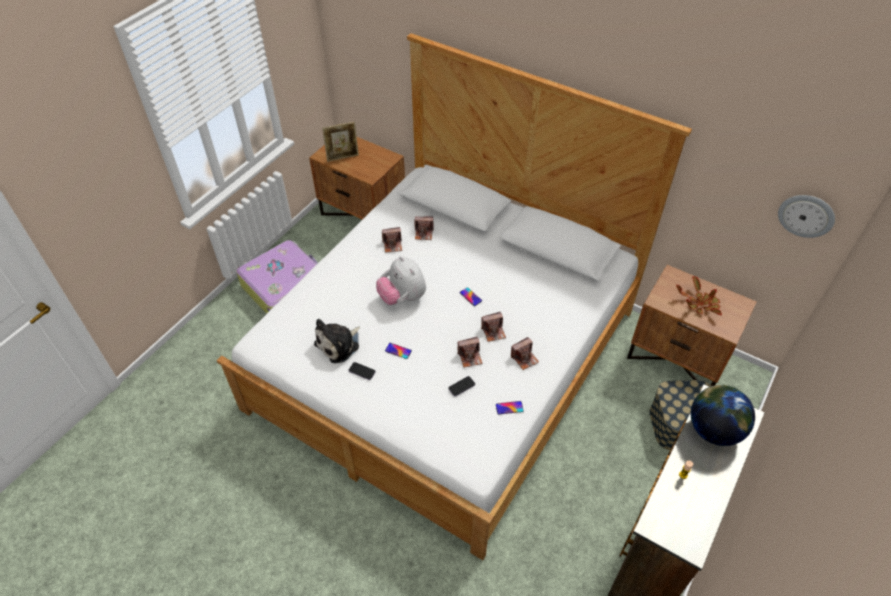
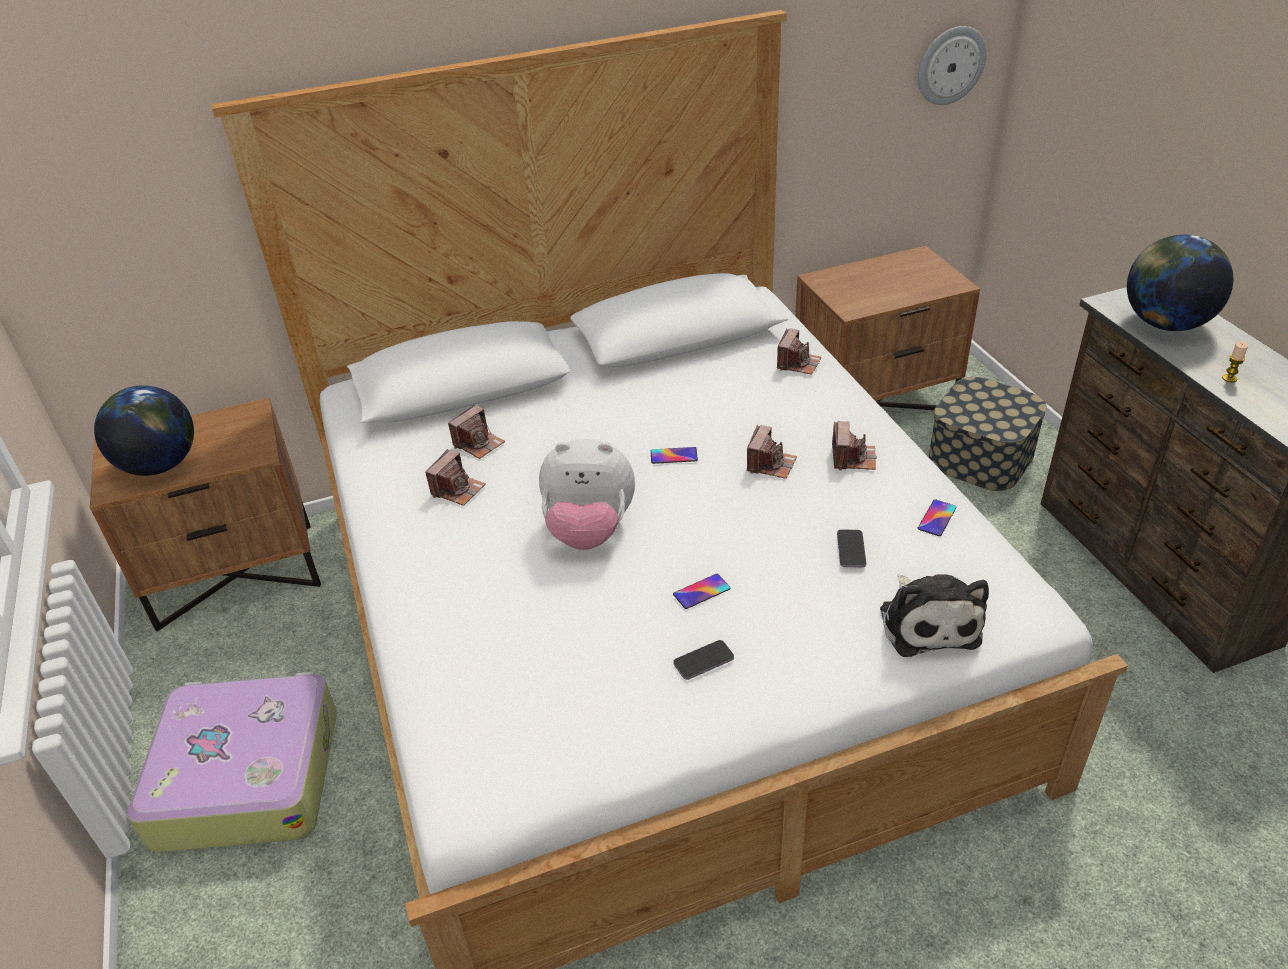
camera: 50 degrees left, 10 degrees down
plush toy [314,319,360,363] -> plush toy moved to [880,574,989,657]
picture frame [322,122,359,162] -> globe [94,385,194,476]
camera [457,337,483,368] -> camera moved to [777,328,821,375]
potted plant [676,276,722,315] -> none

